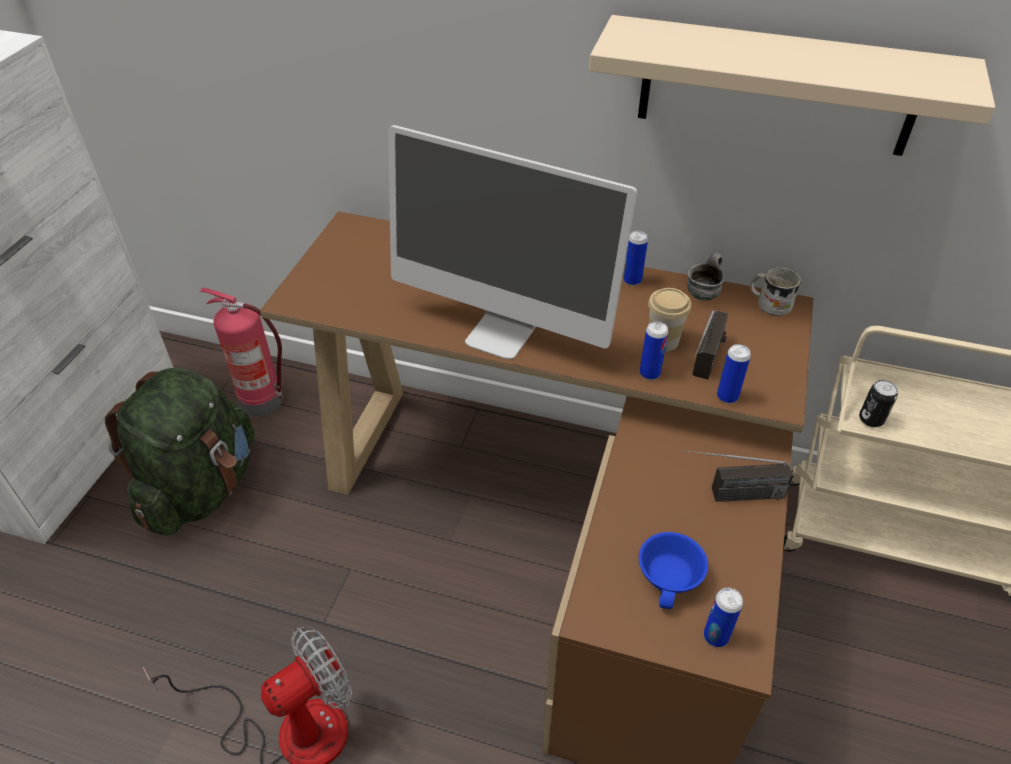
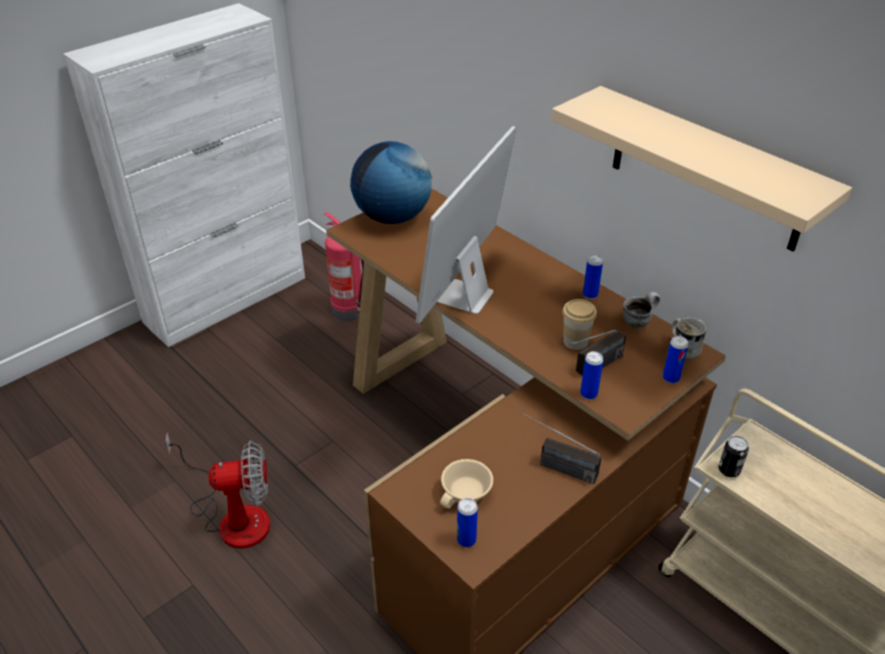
camera: 30 degrees right, 5 degrees down
green backpack [105,368,255,536] -> none
monitor [388,125,637,359] -> monitor turned 60 degrees clockwise [415,126,516,324]
blue cup [639,532,708,609] -> beige cup [440,459,493,509]
can [640,322,668,380] -> can moved to [663,336,688,383]
none -> globe [350,141,432,224]

